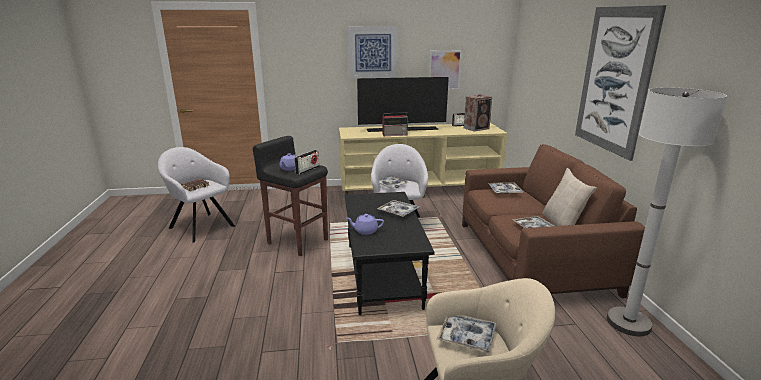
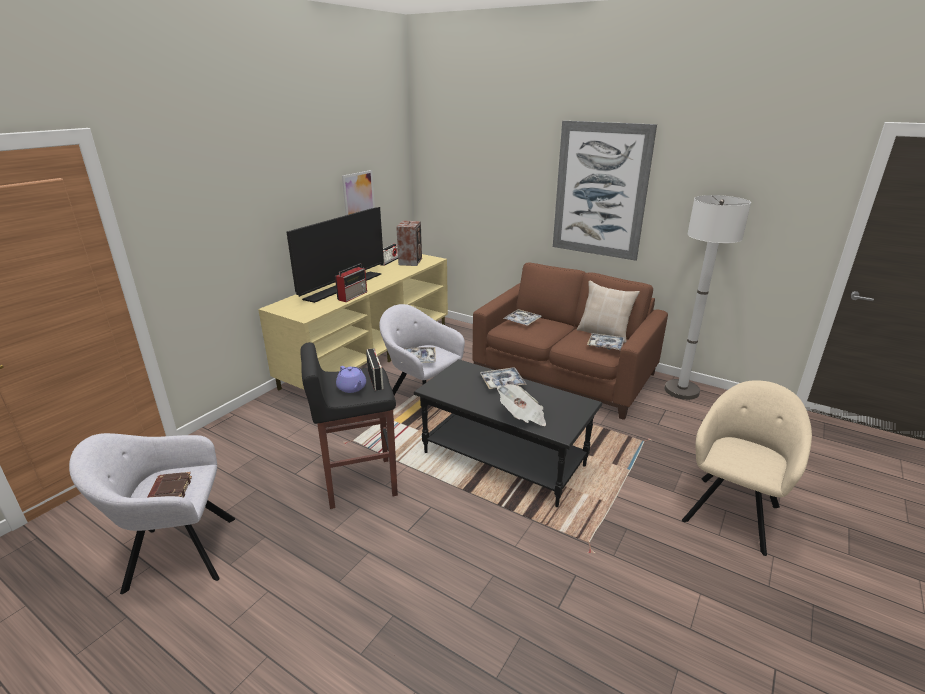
camera: 50 degrees left, 5 degrees up
purple teapot [347,214,384,235] -> newspaper [497,384,546,426]
picture [348,26,398,78] -> none
tray [437,315,497,354] -> none

